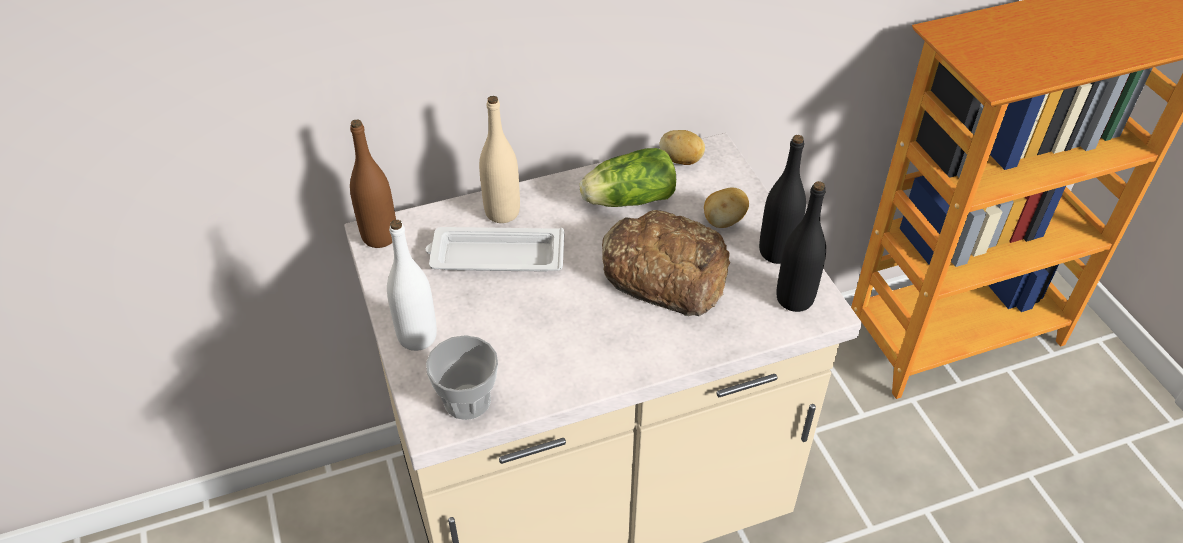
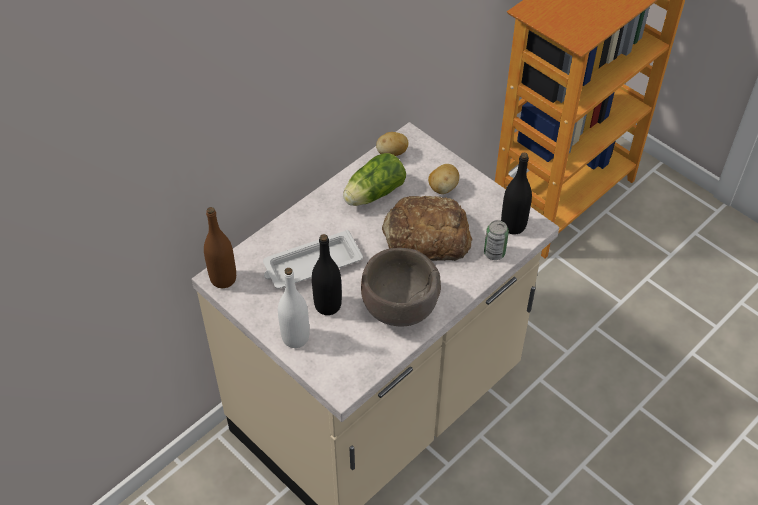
camera: 25 degrees left, 5 degrees up
cup [426,335,498,420] -> none
beige bottle [479,96,520,223] -> none
black bottle [759,135,806,264] -> black bottle moved to [312,234,342,315]
none -> brown bowl [361,248,441,326]
none -> can [484,220,509,260]

